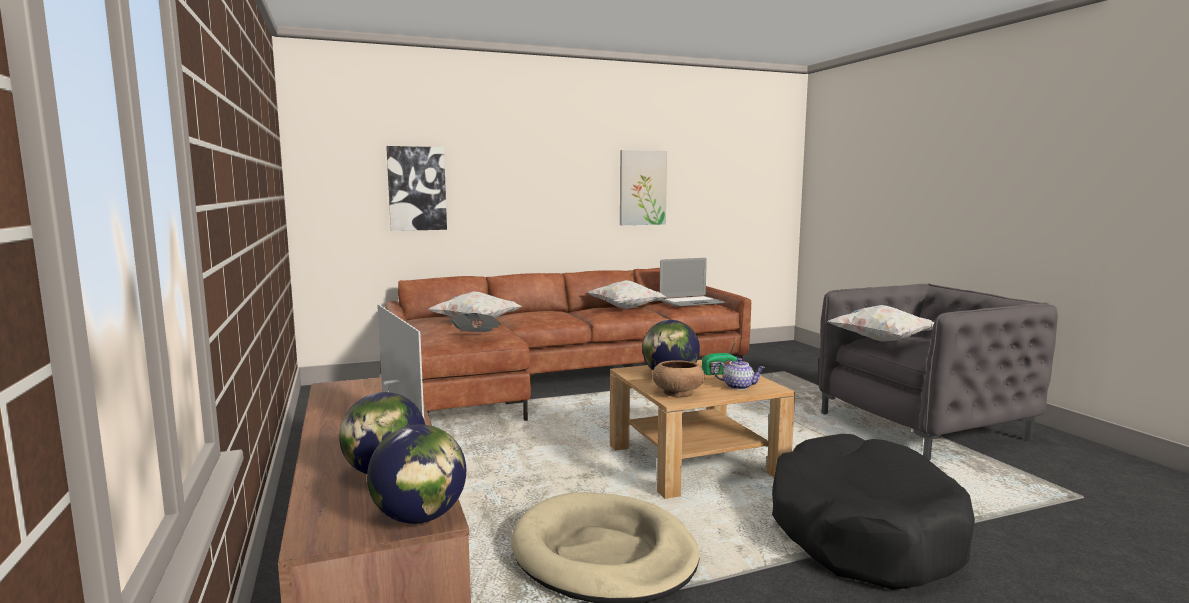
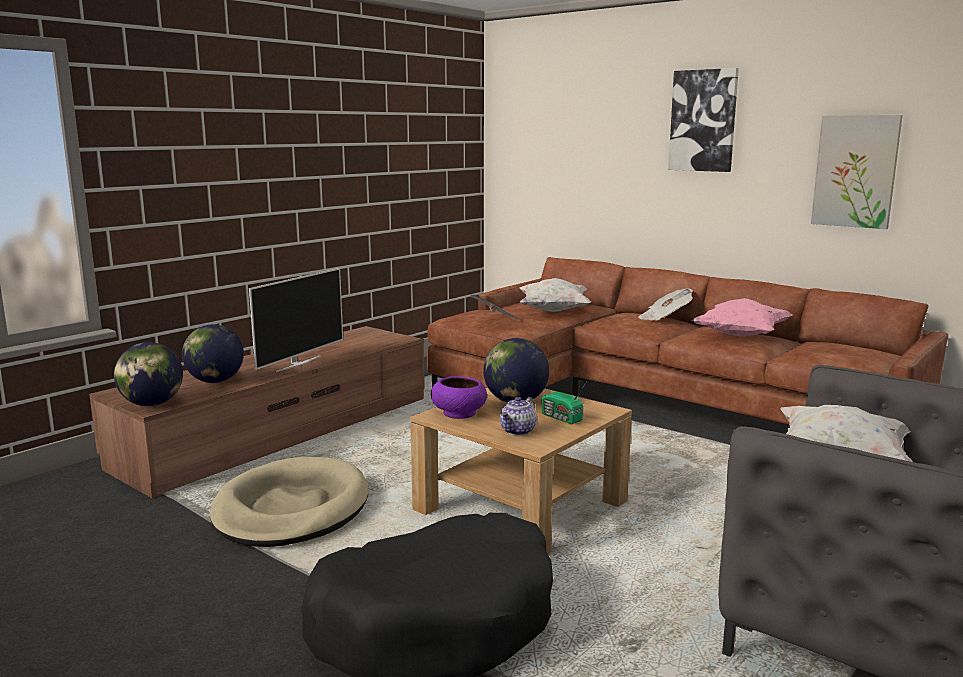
camera: 60 degrees right, 5 degrees up
picture [386,146,447,231] -> picture moved to [668,68,739,172]
white pillow [587,280,666,309] -> pink pillow [691,298,792,336]
brown bowl [652,360,705,398] -> purple bowl [431,376,487,419]
laptop [660,258,725,307] -> none
teapot [713,358,765,390] -> teapot turned 45 degrees clockwise [500,397,537,436]
none -> newspaper [638,288,693,321]

